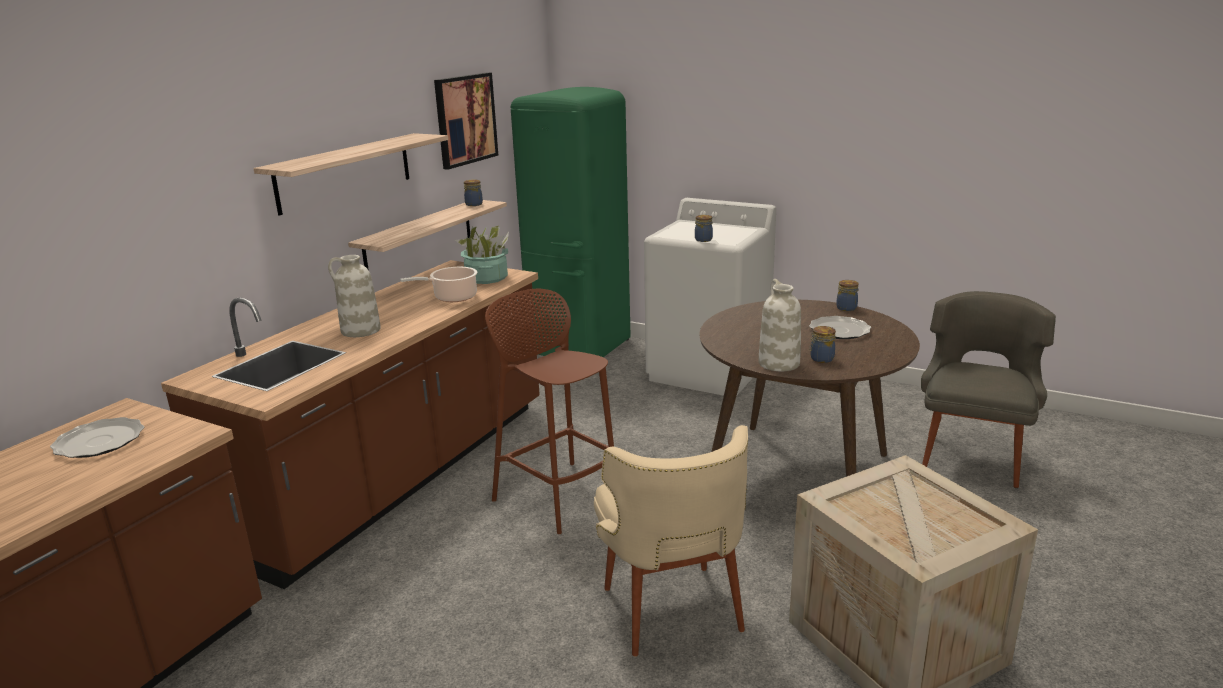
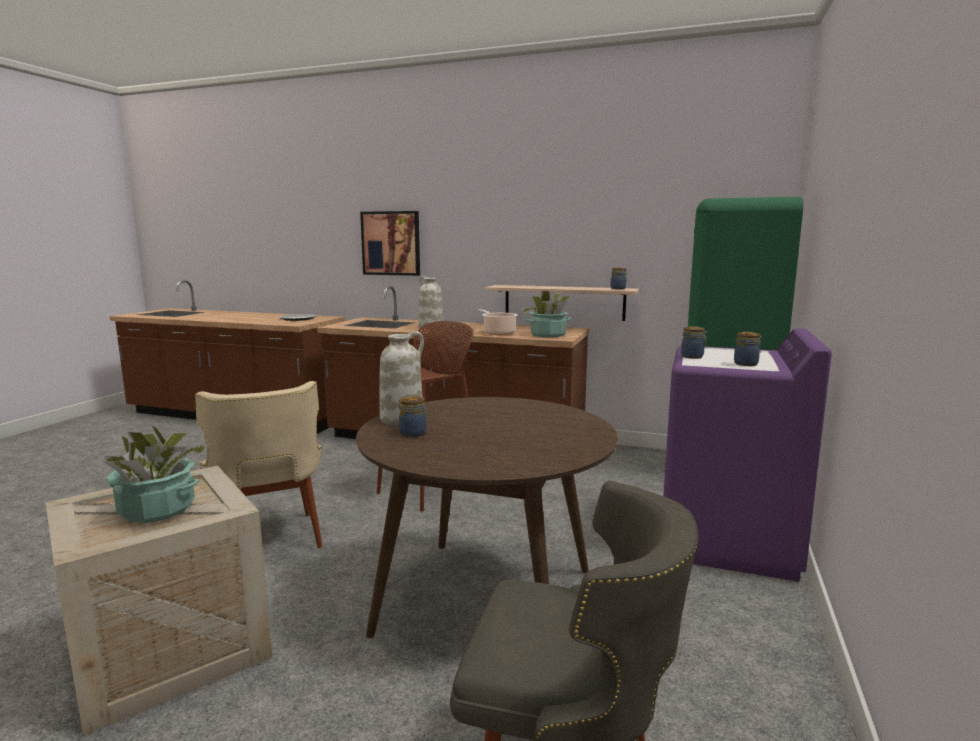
camera: 80 degrees right, 10 degrees down
shelf [253,133,448,216] -> none
picture [434,72,498,170] -> picture moved to [360,211,420,276]
beige chair [594,425,748,657] -> beige chair turned 90 degrees counterclockwise [195,381,323,549]
white washing machine [644,198,776,396] -> purple washing machine [663,328,832,582]
plate [809,316,871,339] -> none
jar [836,280,859,311] -> jar moved to [734,332,762,366]
none -> potted plant [103,425,210,523]

